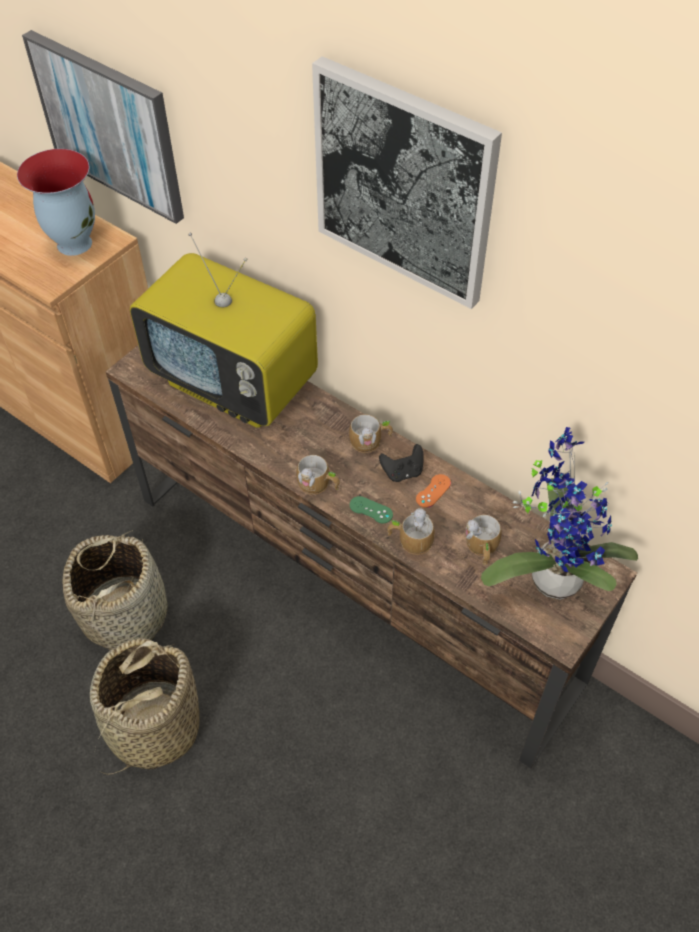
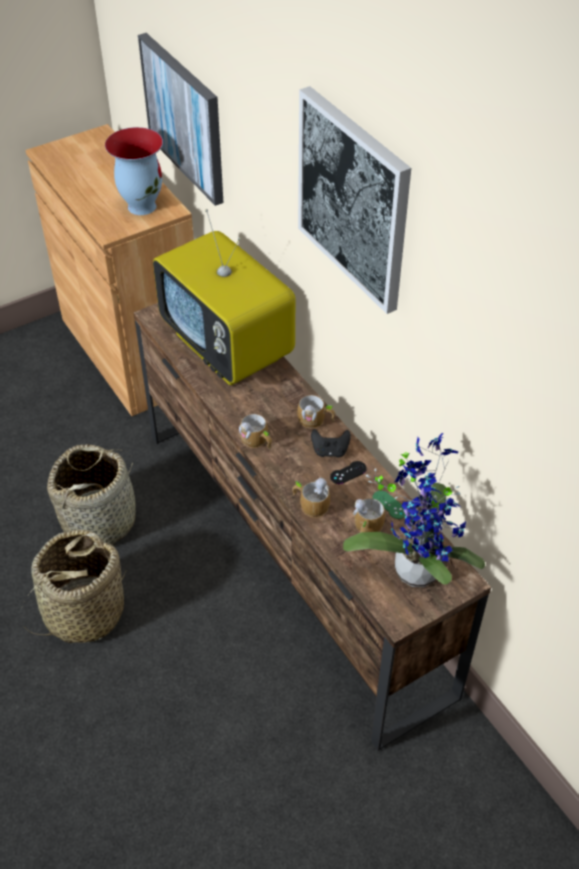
camera: 20 degrees right, 5 degrees down
green game controller [350,496,393,523] -> green game controller moved to [372,491,406,519]
orange game controller [416,474,451,508] -> black game controller [330,461,367,484]

